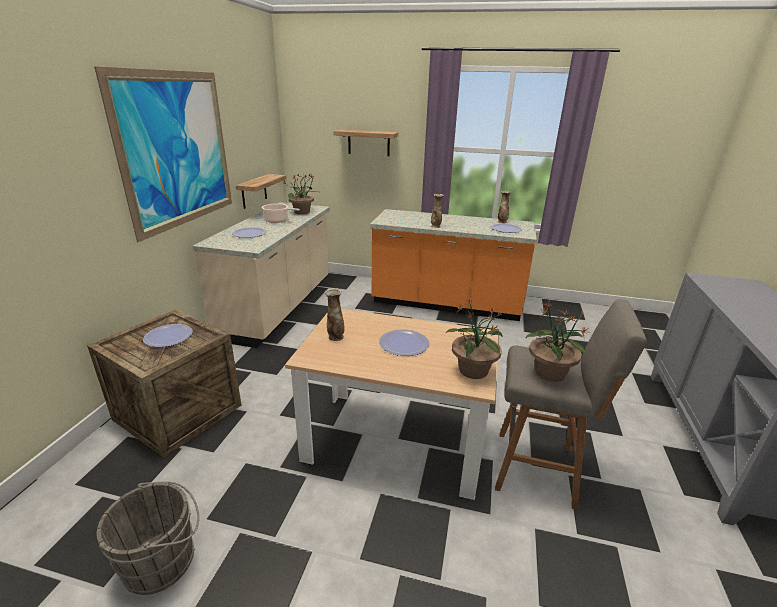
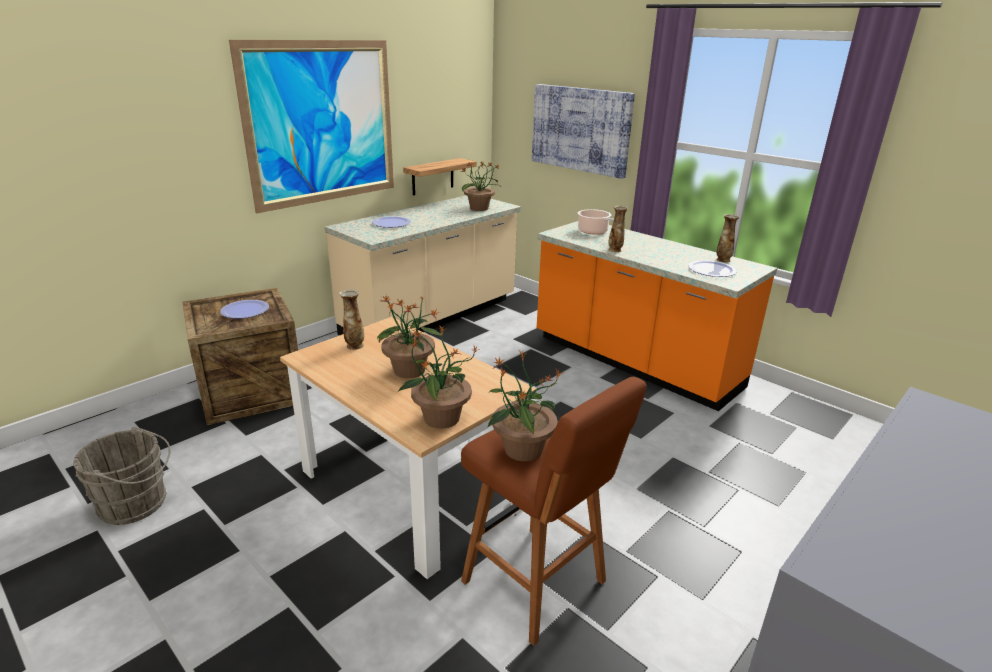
camera: 30 degrees right, 0 degrees up
cooking pot [262,204,300,223] -> cooking pot moved to [578,209,614,234]
shelf [333,129,398,156] -> picture [532,84,635,179]
plate [379,329,429,356] -> potted plant [377,295,441,378]
grey stool [495,299,647,510] -> brown stool [461,377,647,646]

